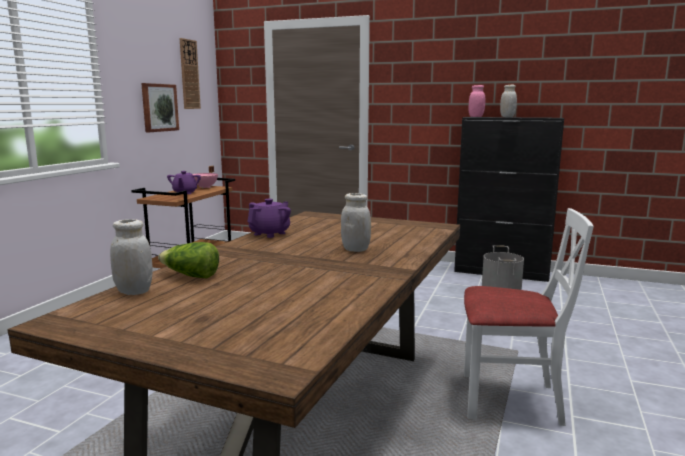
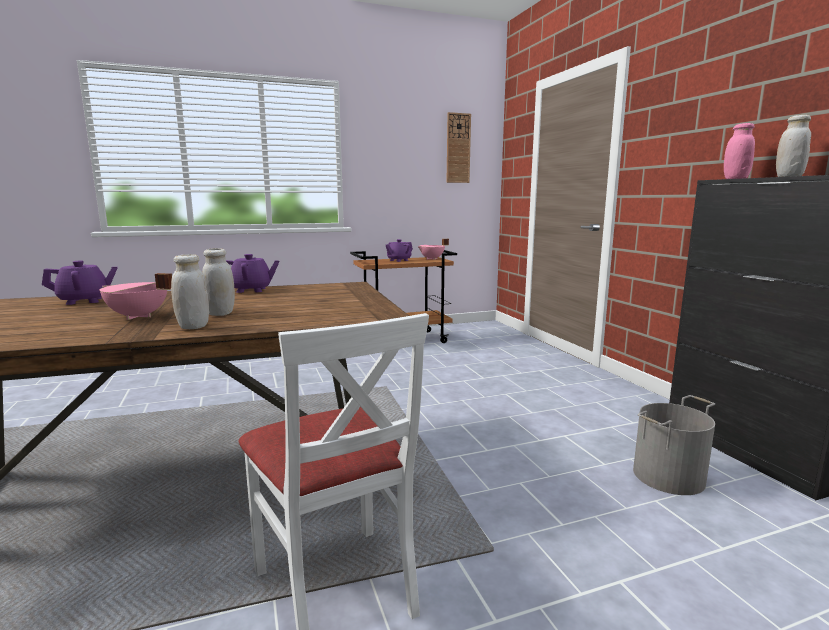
camera: 50 degrees right, 0 degrees up
white jar [110,219,153,295] -> white jar moved to [171,254,209,329]
picture [141,83,179,132] -> none
lettuce [158,242,219,278] -> purple teapot [42,261,118,305]
none -> pink cooking pot [100,273,172,320]

